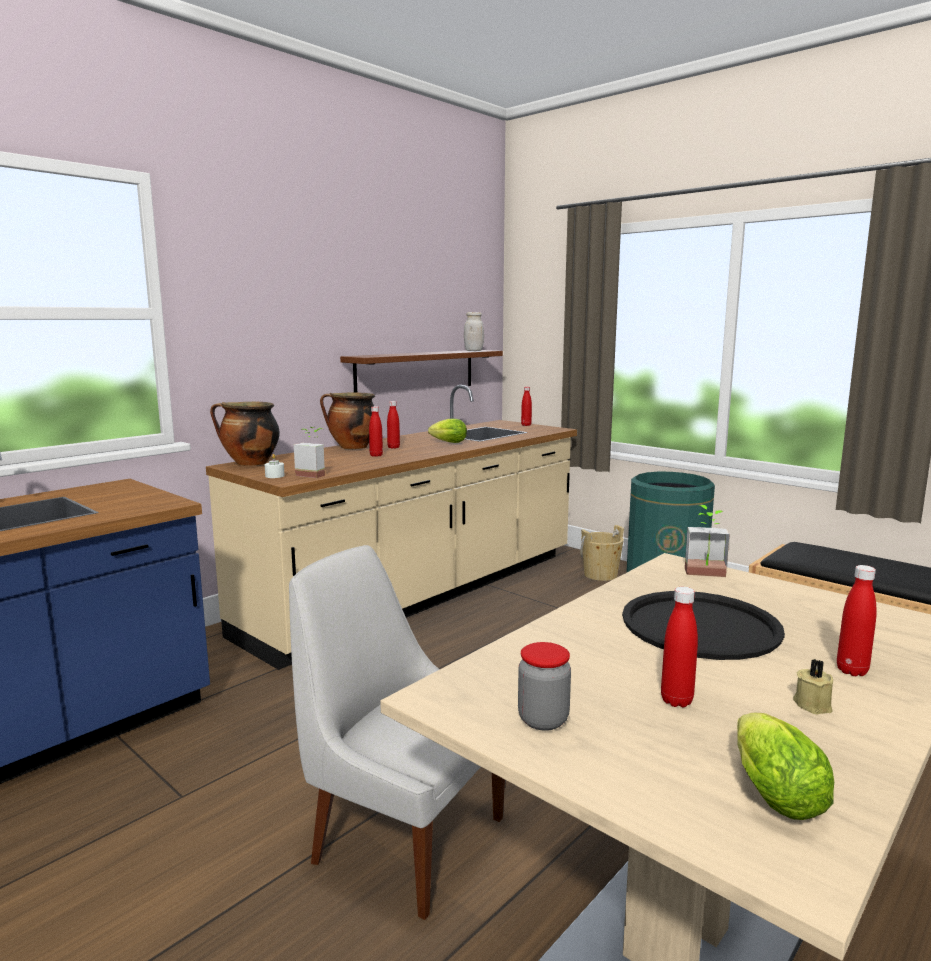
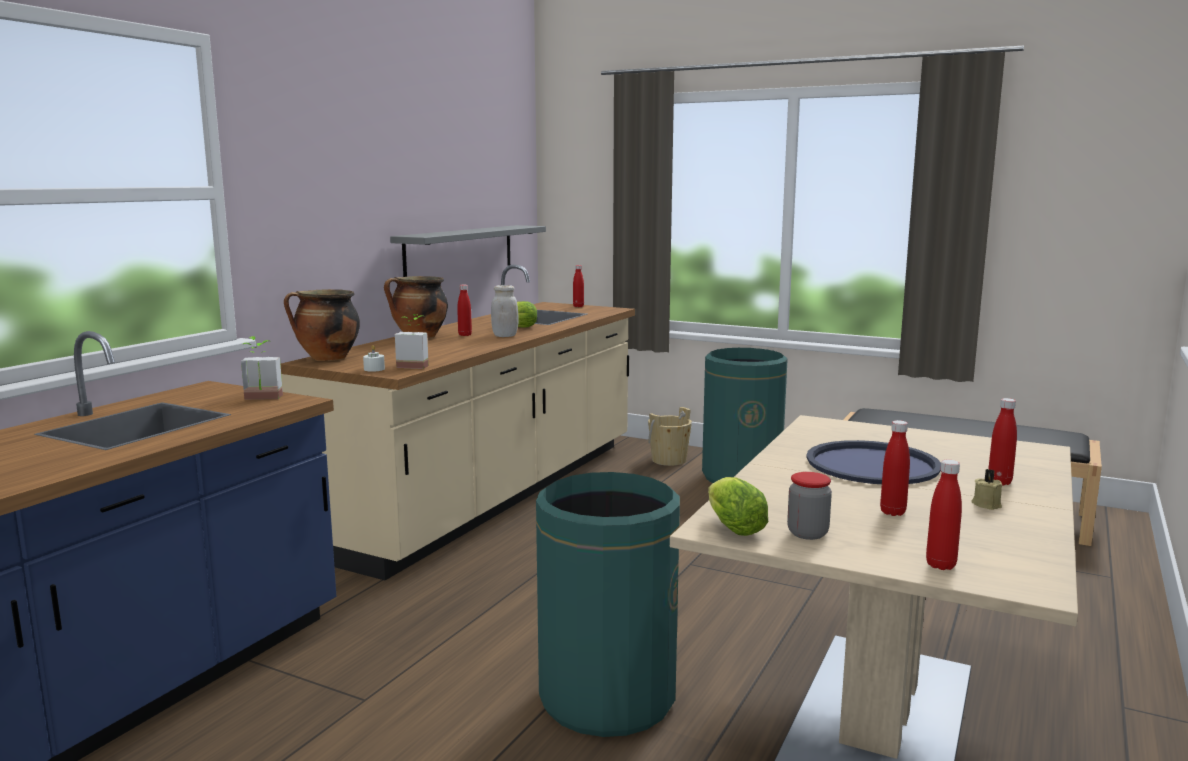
camera: 15 degrees left, 0 degrees up
white chair [289,545,505,920] -> green trash can [536,472,680,737]
brown shelf [340,350,503,393] -> grey shelf [390,225,546,277]
red bottle [369,406,383,457] -> red bottle moved to [926,460,962,570]
white jar [464,312,484,351] -> white jar moved to [491,285,519,337]
black tray [622,591,785,660] -> blue tray [806,440,941,484]
potted plant [685,505,730,577] -> potted plant moved to [241,336,283,400]
lettuce [737,713,834,820] -> lettuce moved to [708,477,768,536]

